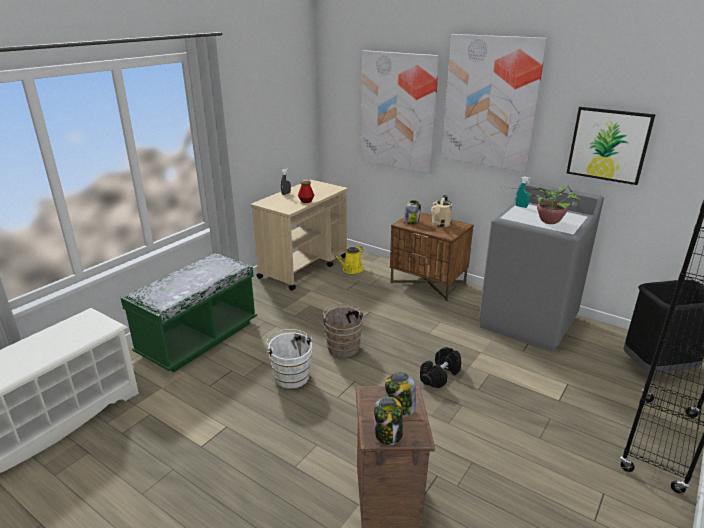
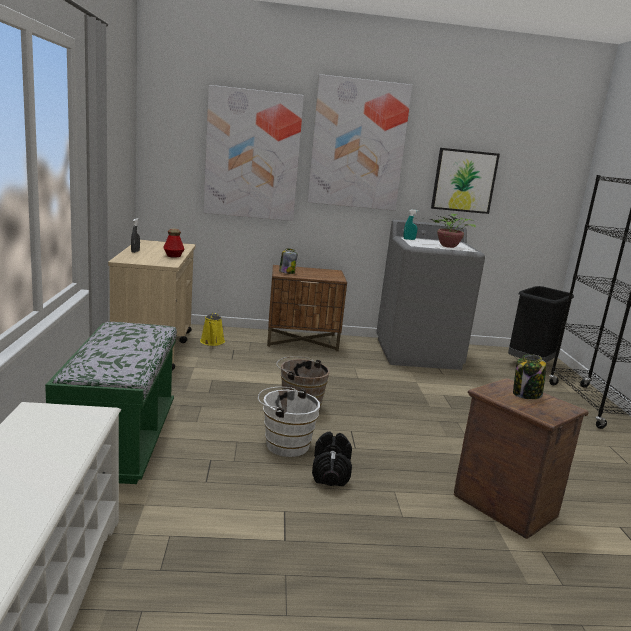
camera: 40 degrees left, 10 degrees down
jar [374,397,403,445] -> none
black dumbbell [420,347,461,389] -> black dumbbell moved to [312,432,352,486]
beige watering can [431,195,452,227] -> none

